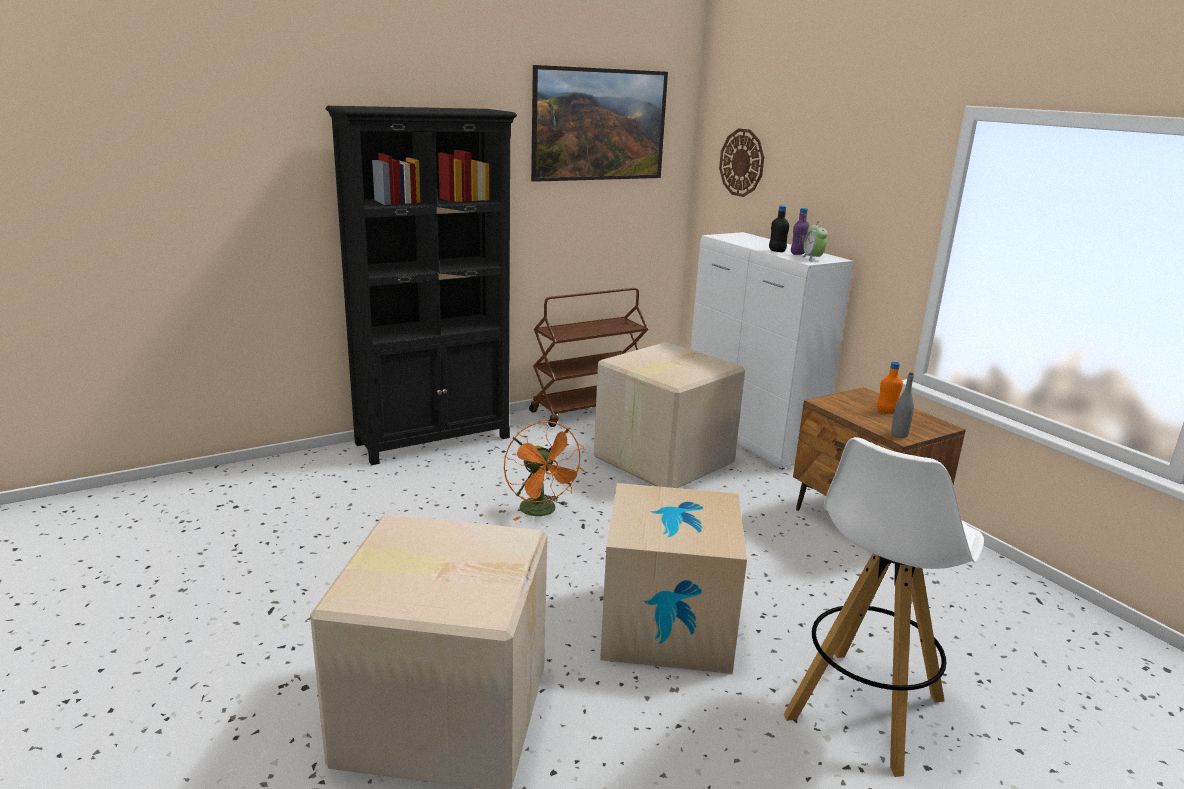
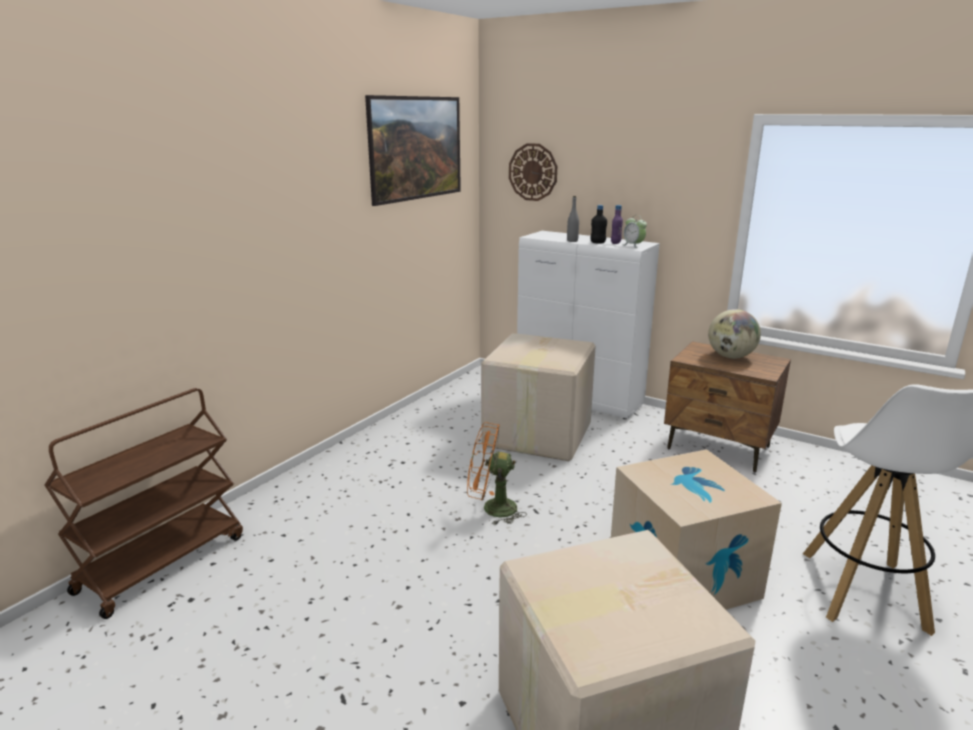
camera: 25 degrees left, 0 degrees up
black bookcase [326,106,517,465] -> none
orange fan [504,421,585,521] -> orange fan turned 150 degrees clockwise [467,422,527,525]
brown cart [529,288,649,427] -> brown cart moved to [45,388,243,619]
orange bottle [877,362,903,413] -> globe [708,309,761,358]
grey bottle [891,372,914,438] -> grey bottle moved to [567,196,579,242]

